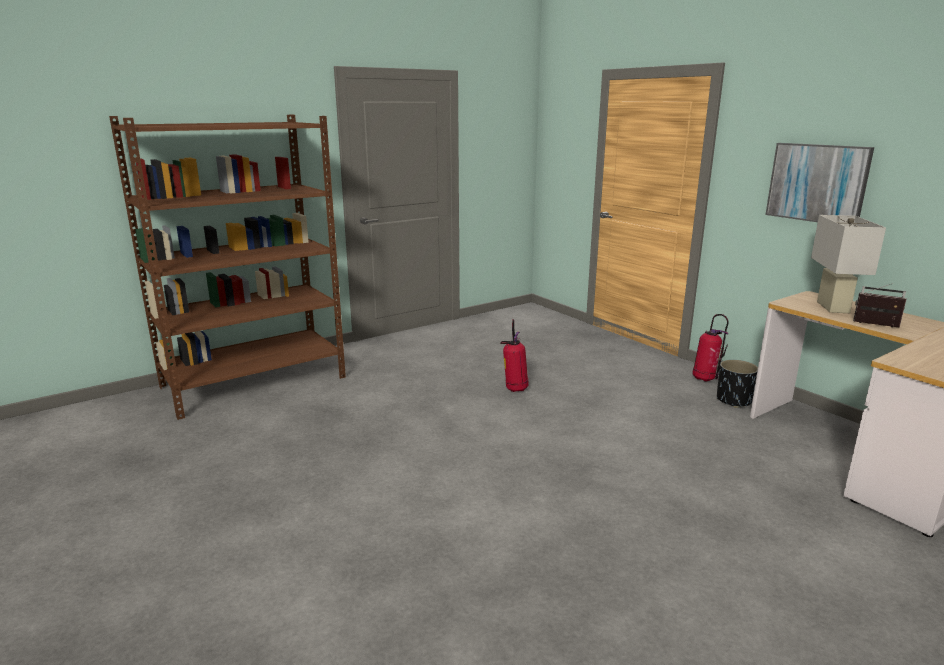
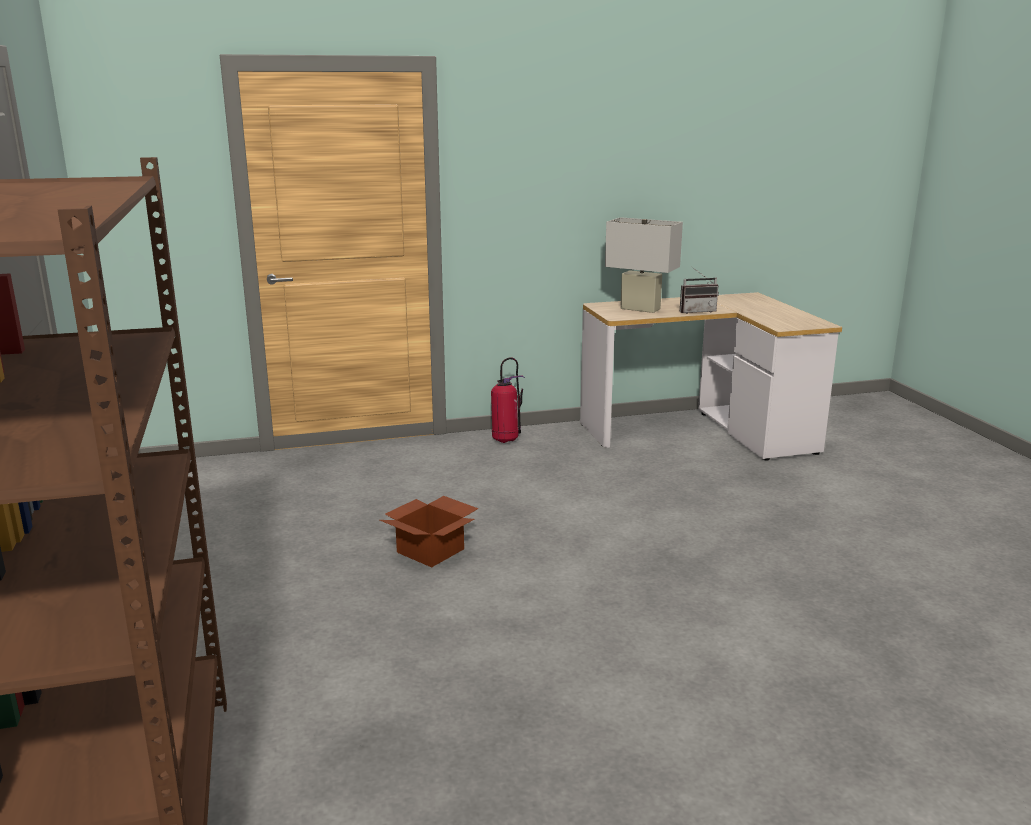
camera: 70 degrees left, 0 degrees up
fire extinguisher [500,319,529,392] -> cardboard box [380,496,479,567]
black planter [717,360,758,408] -> none
picture [765,143,874,222] -> none
radio [853,283,907,327] -> radio turned 150 degrees counterclockwise [680,267,719,314]

